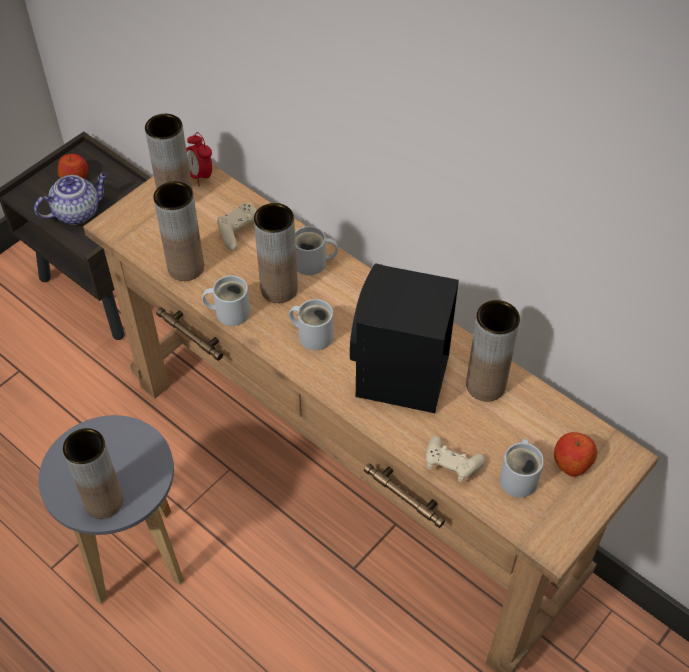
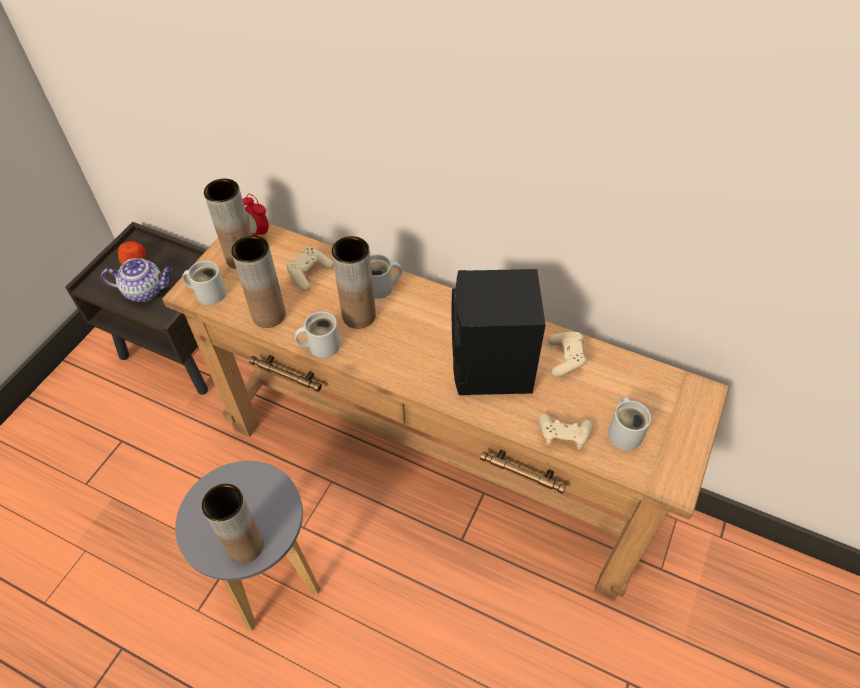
camera: 15 degrees left, 0 degrees up
teapot [34,173,108,225] -> teapot turned 45 degrees clockwise [101,258,172,302]
white mug [289,299,333,350] -> white mug moved to [182,261,226,305]
brown vase [466,300,520,402] -> beige game controller [547,332,587,378]
apple [554,432,597,477] -> none

